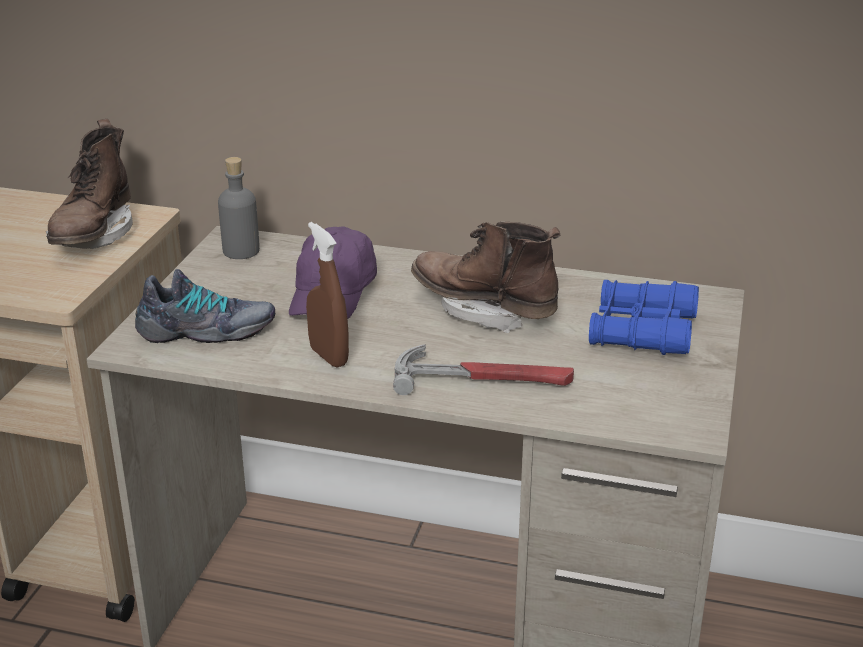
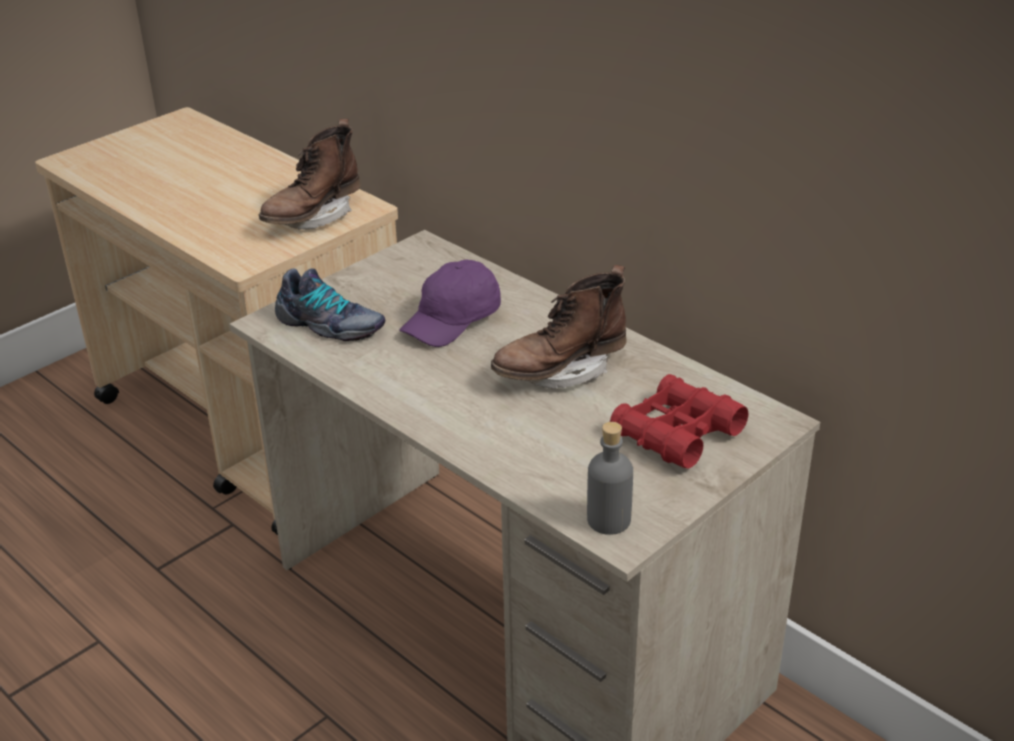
camera: 30 degrees right, 5 degrees up
grey bottle [218,157,260,259] -> grey bottle moved to [587,422,633,535]
brown spray bottle [306,222,349,368] -> none
hammer [393,344,574,395] -> none
brown boot [411,222,560,333] -> brown boot turned 90 degrees counterclockwise [491,265,627,389]
blue binoculars [589,280,699,355] -> red binoculars [610,374,749,468]

